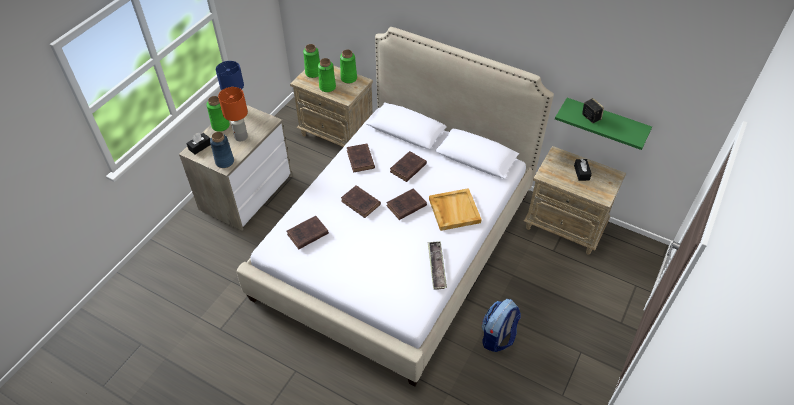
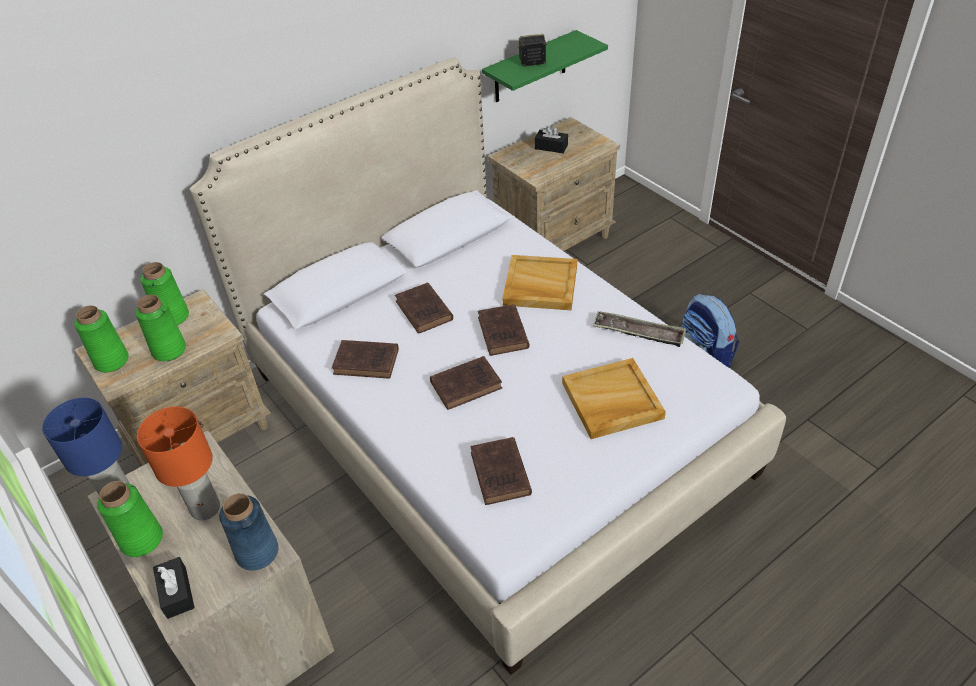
camera: 65 degrees left, 5 degrees down
none -> beige tray [562,358,666,439]

